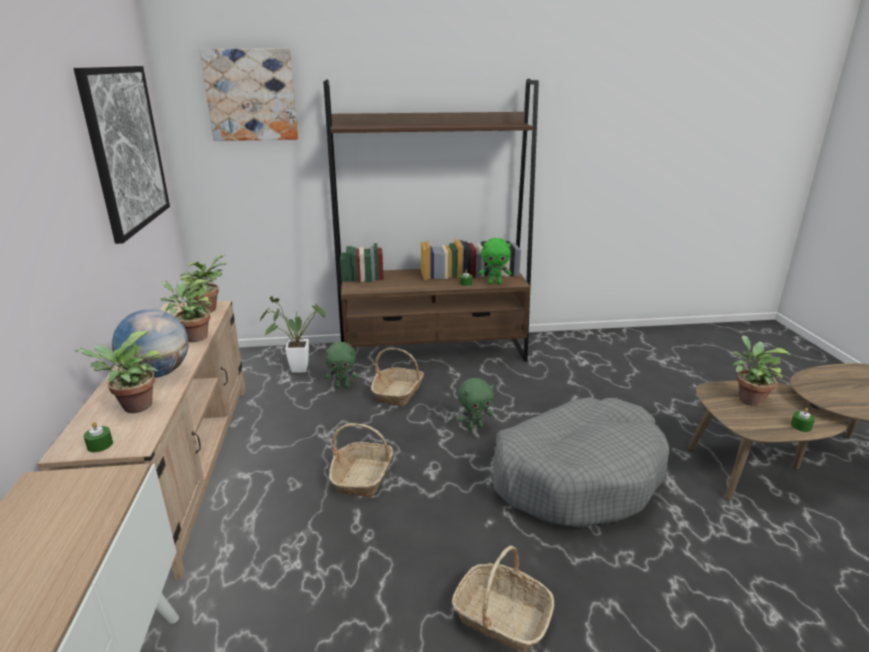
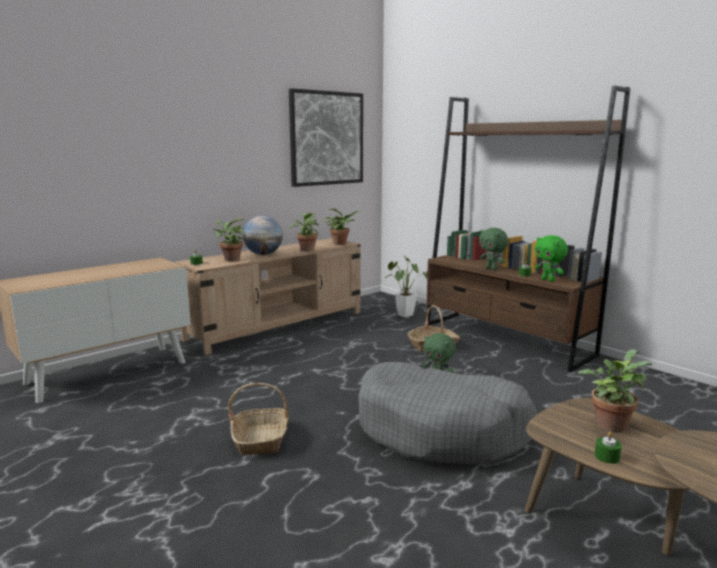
camera: 55 degrees right, 10 degrees down
picture [200,49,298,141] -> none
green plush toy [325,342,359,388] -> green plush toy moved to [479,228,509,271]
basket [329,423,393,497] -> none

